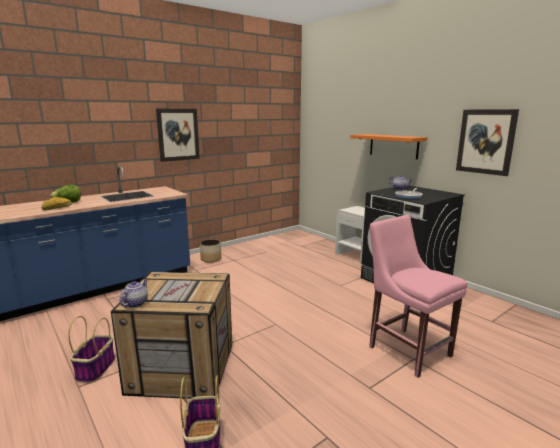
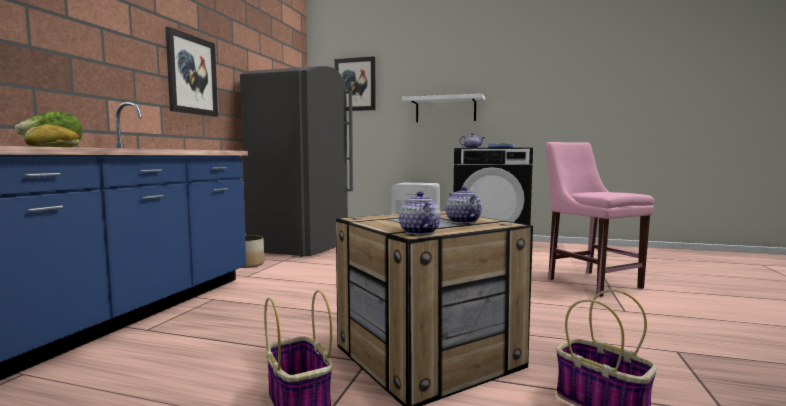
camera: 35 degrees left, 10 degrees down
orange shelf [350,134,428,159] -> white shelf [402,94,485,122]
pink chair [369,215,467,378] -> pink chair turned 45 degrees clockwise [545,142,654,297]
picture [456,109,519,176] -> picture moved to [335,56,376,111]
none -> grey fridge [240,66,353,257]
none -> teapot [445,187,482,223]

